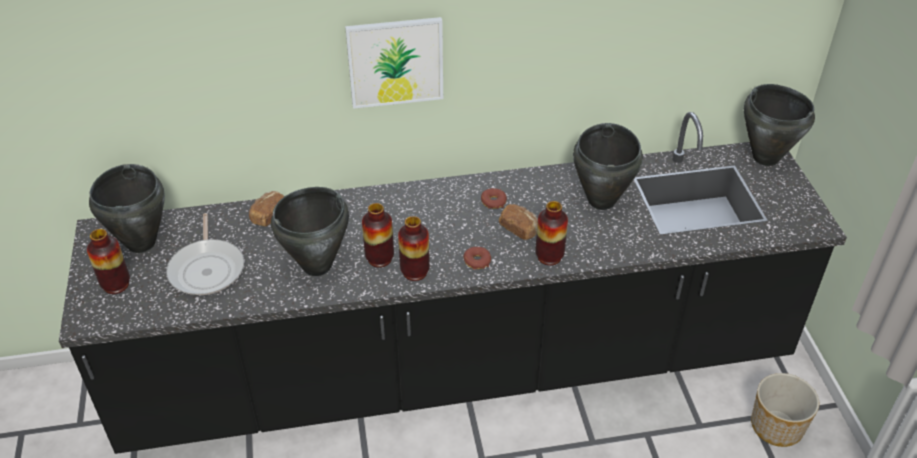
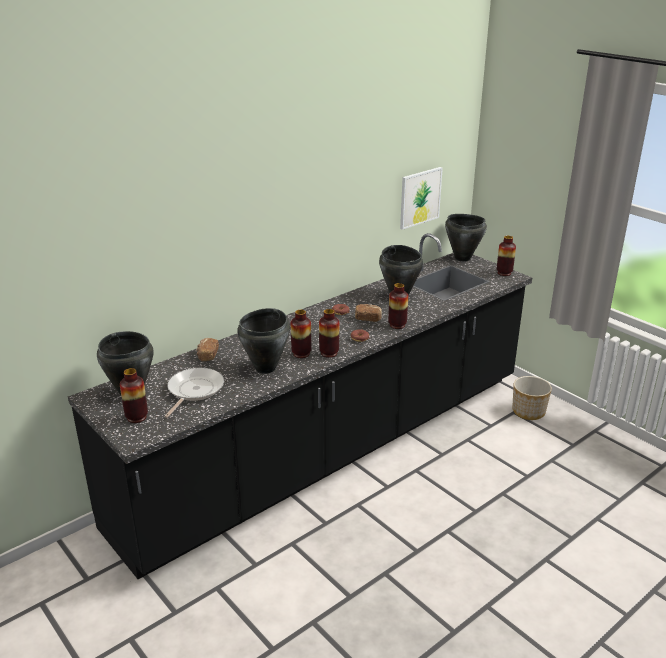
camera: 30 degrees left, 15 degrees down
frying pan [166,213,244,295] -> frying pan turned 120 degrees counterclockwise [164,368,224,418]
picture [345,17,443,109] -> picture moved to [400,167,443,230]
none -> vase [497,236,516,276]

